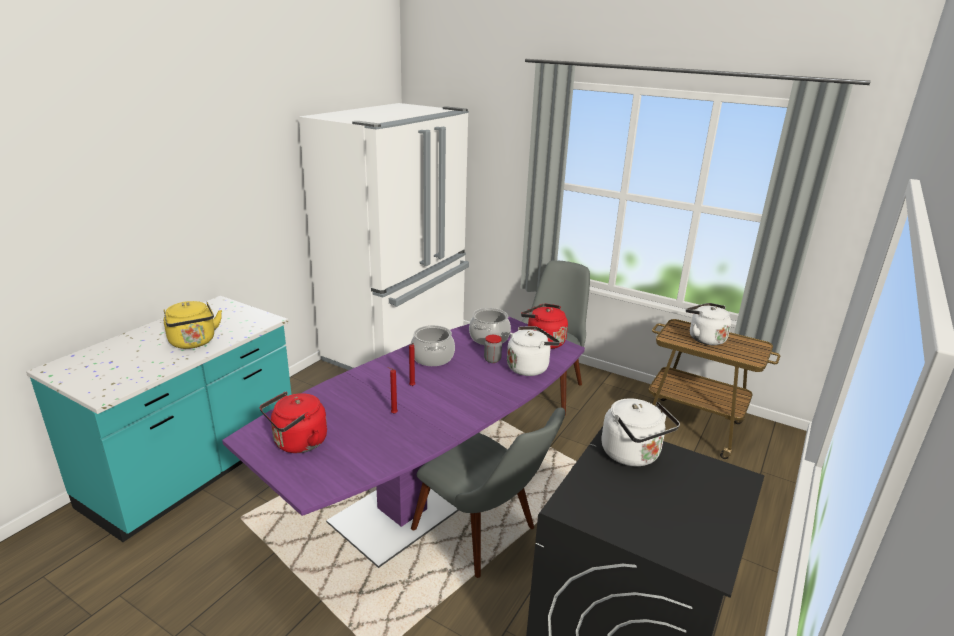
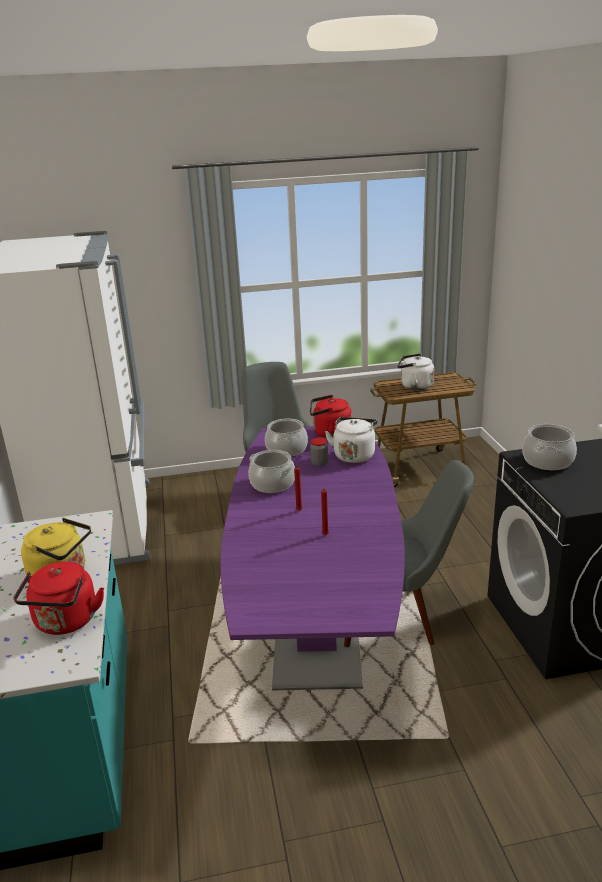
camera: 40 degrees left, 0 degrees up
red kettle [260,392,327,453] -> red kettle moved to [13,561,104,635]
white kettle [601,398,680,467] -> cooking pot [522,424,577,470]

